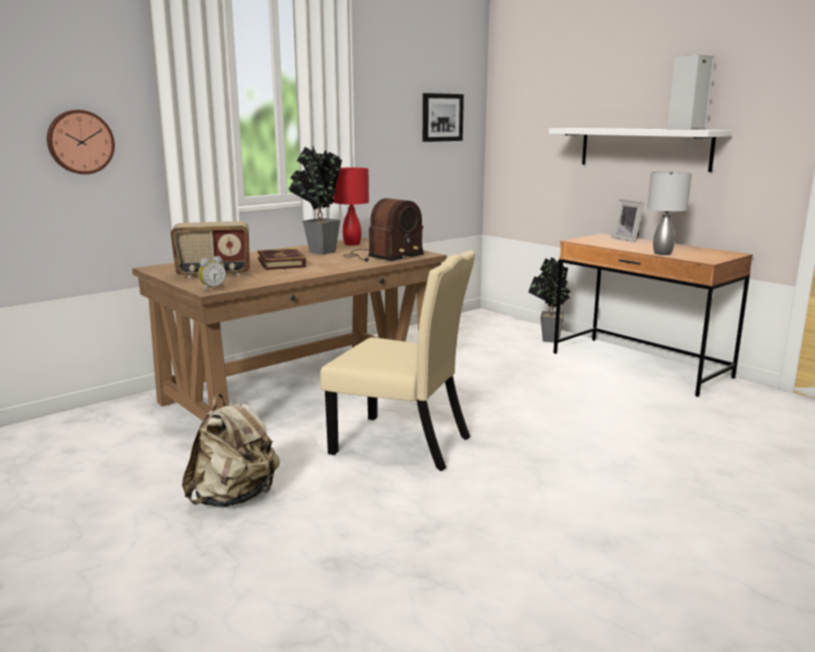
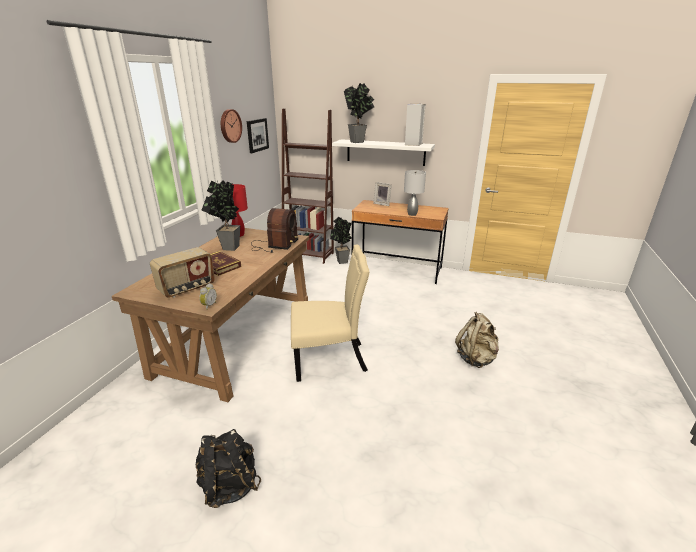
camera: 30 degrees left, 10 degrees up
wall clock [47,110,115,174] -> wall clock moved to [221,109,242,143]
beige backpack [182,394,280,507] -> beige backpack moved to [455,312,499,368]
none -> black backpack [196,429,261,508]
none -> brown bookcase [282,108,334,264]
none -> potted plant [344,83,374,143]

